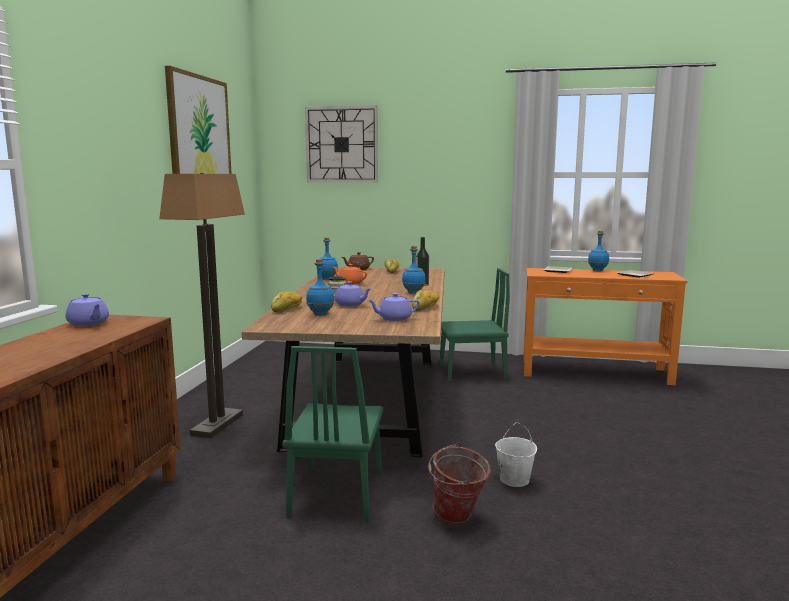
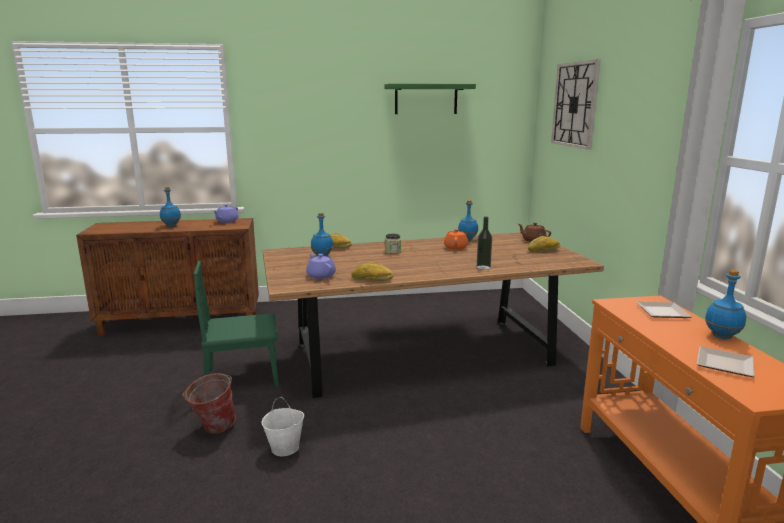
camera: 70 degrees right, 5 degrees up
floor lamp [159,173,245,438] -> none
picture [165,66,232,174] -> green shelf [384,84,476,114]
purple teapot [331,281,371,307] -> none
blue bottle [402,246,426,294] -> blue bottle moved to [160,187,181,227]
green chair [439,268,510,381] -> none

